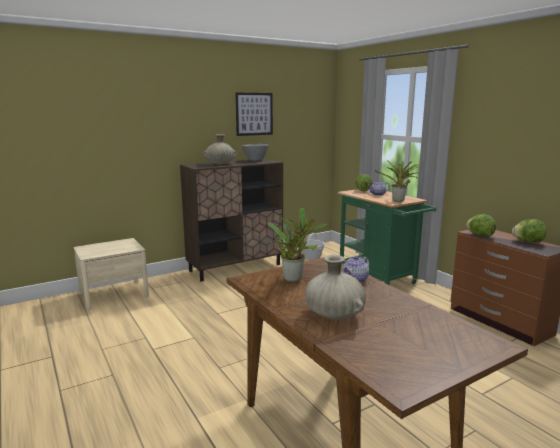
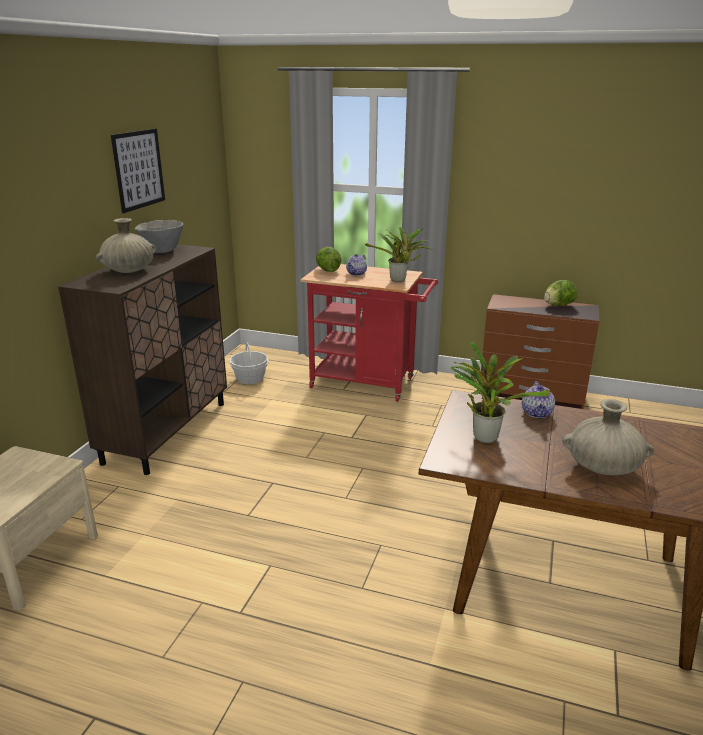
camera: 40 degrees left, 10 degrees up
green cart [338,189,436,285] -> red cart [300,264,438,401]
lettuce [466,214,496,237] -> none

